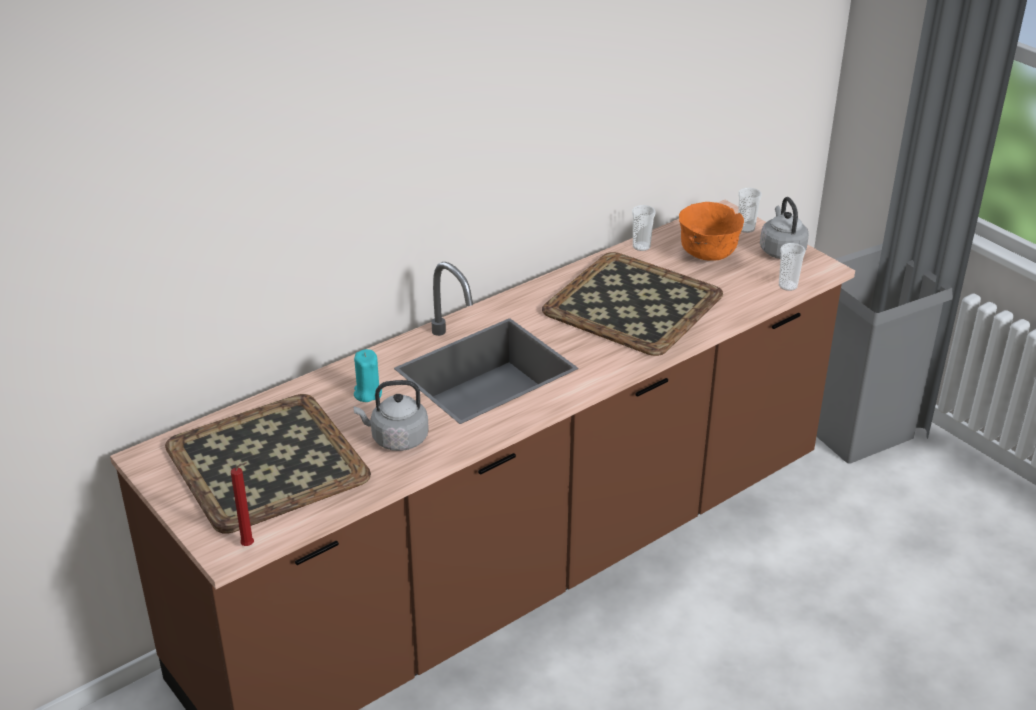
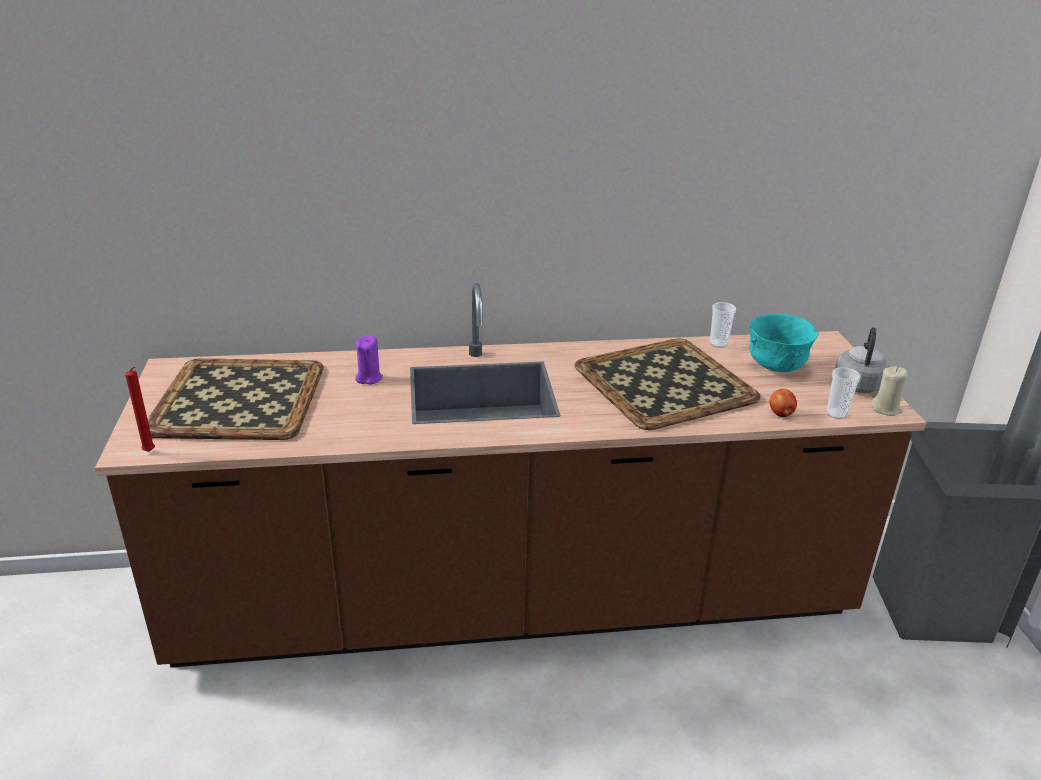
camera: 30 degrees right, 5 degrees down
grey kettle [353,380,429,451] -> none
turquoise candle [354,349,382,402] -> purple candle [355,335,383,384]
orange bowl [679,202,744,261] -> turquoise bowl [750,313,819,372]
cup [738,188,762,233] -> none
none -> apple [770,389,797,417]
none -> beige candle [871,366,908,416]

